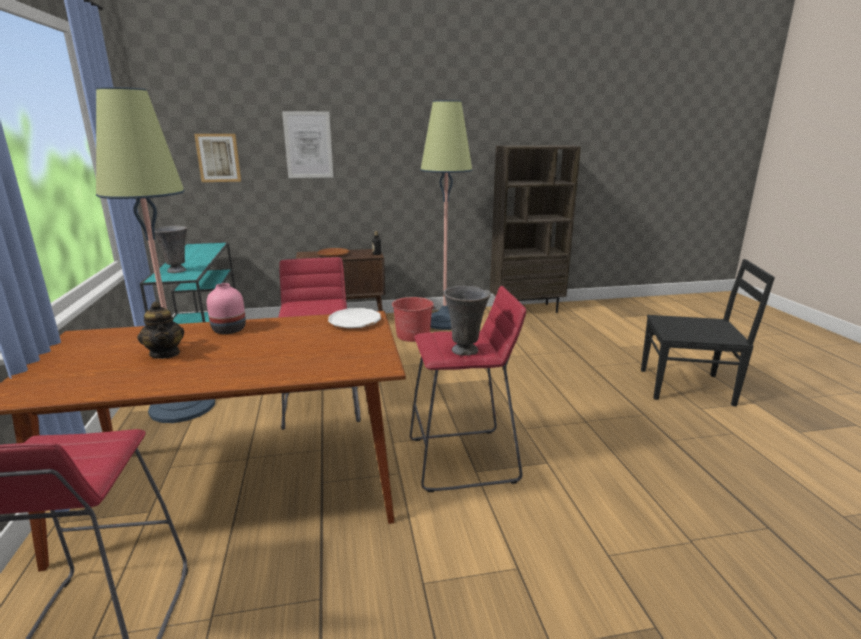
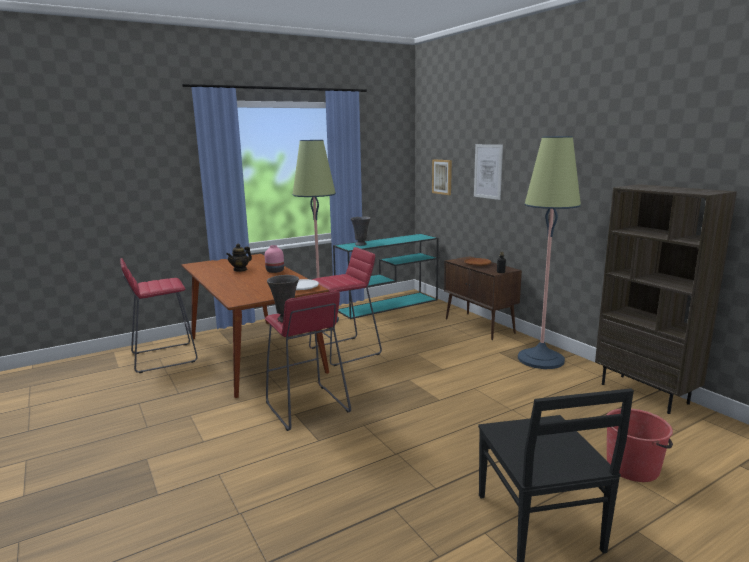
camera: 70 degrees right, 5 degrees down
red bucket [392,297,436,342] -> red bucket moved to [607,409,673,482]

